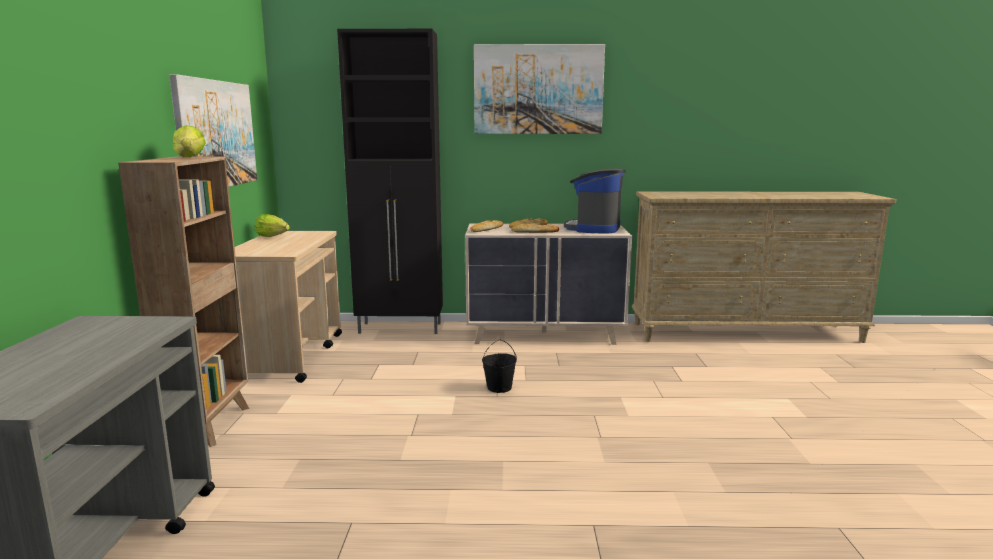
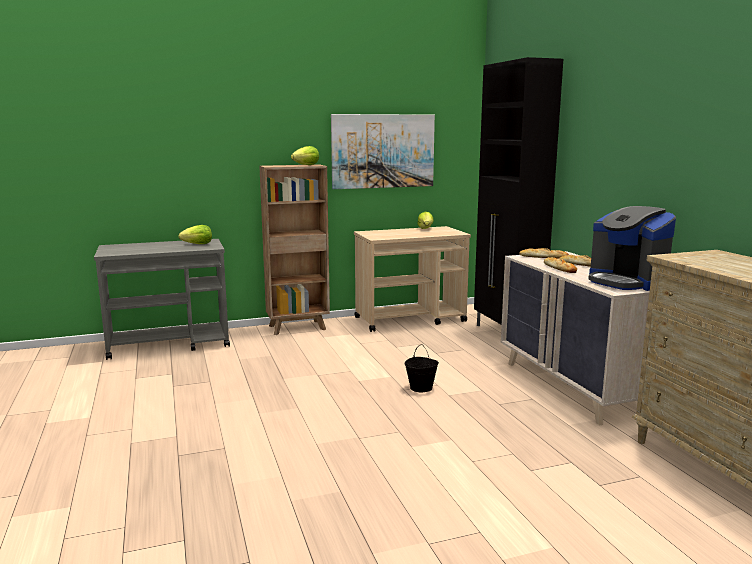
camera: 70 degrees right, 0 degrees up
picture [474,44,605,134] -> none
coffee machine [564,168,626,234] -> coffee machine turned 120 degrees counterclockwise [588,206,676,291]
none -> lettuce [178,225,212,244]

